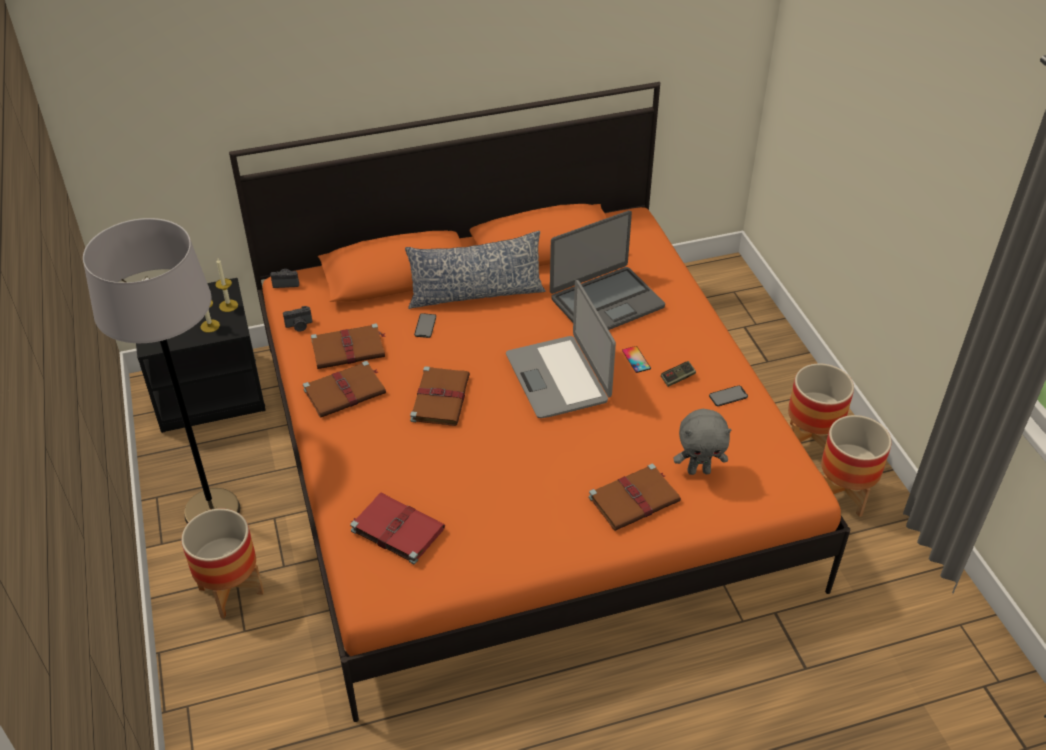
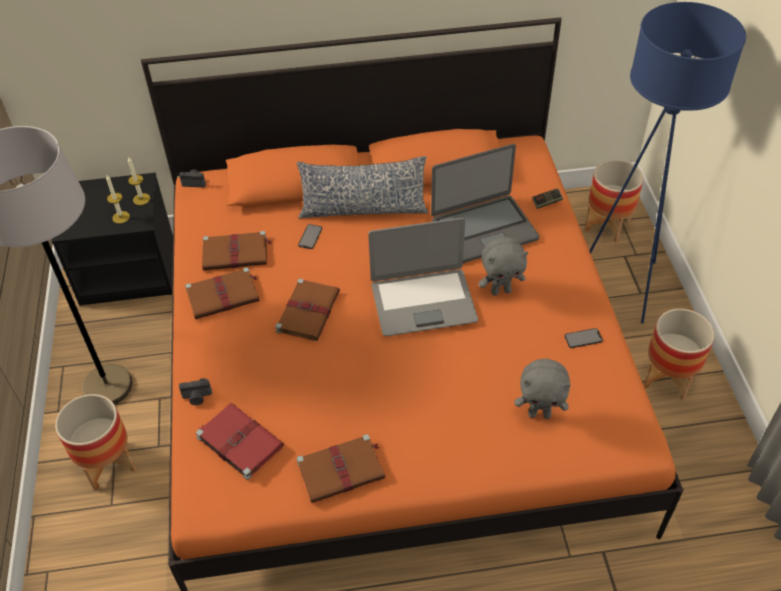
camera: 10 degrees right, 5 degrees up
camera [283,306,312,332] -> camera moved to [179,378,212,405]
laptop [506,280,616,418] -> laptop turned 90 degrees counterclockwise [368,218,478,336]
brown book [589,464,681,531] -> brown book moved to [297,434,385,503]
phone [622,346,651,373] -> grey plush toy [479,237,528,295]
game controller [661,361,696,387] -> game controller moved to [532,189,563,209]
planter [821,415,892,517] -> planter moved to [584,159,644,243]
none -> blue floor lamp [589,2,746,323]

